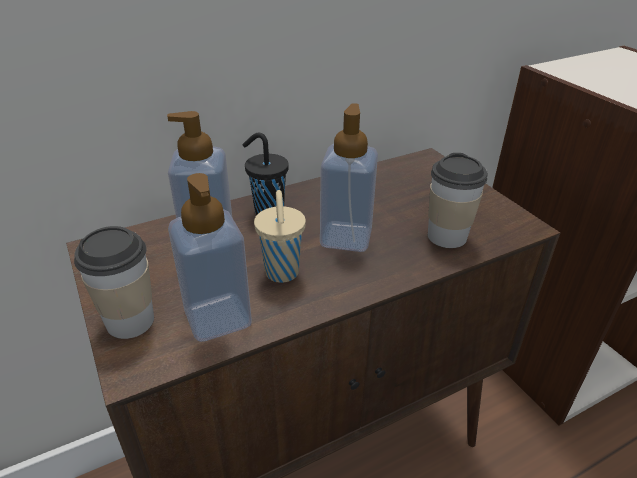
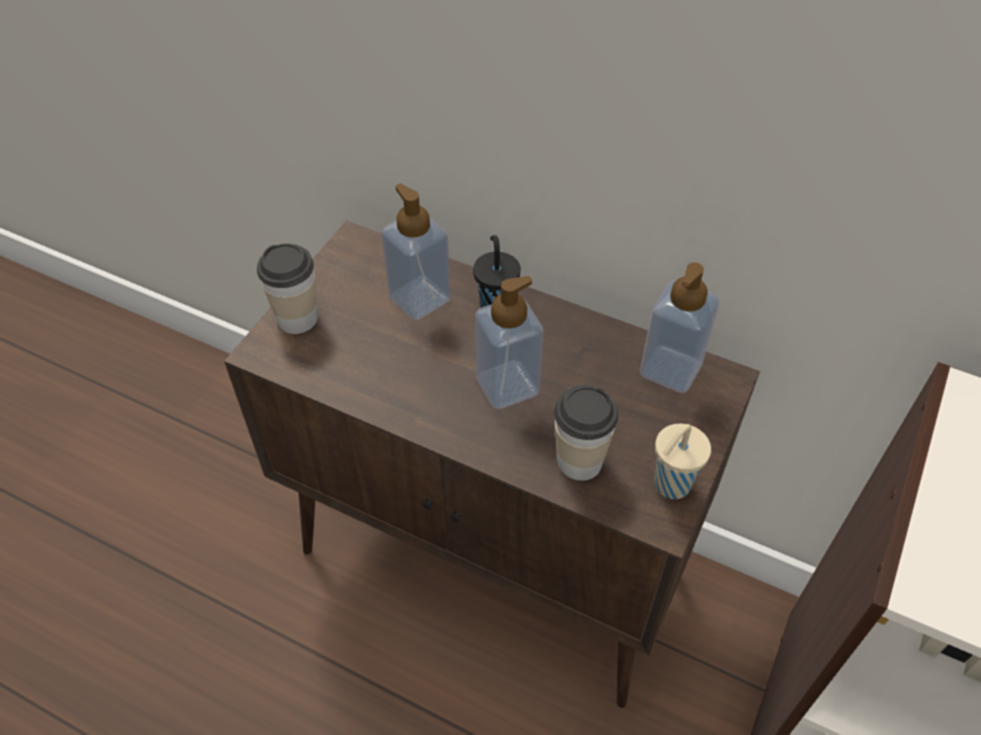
camera: 55 degrees right, 15 degrees up
soap dispenser [168,173,252,342] -> soap dispenser moved to [640,262,719,393]
beige cup [254,190,306,283] -> beige cup moved to [654,424,711,499]

